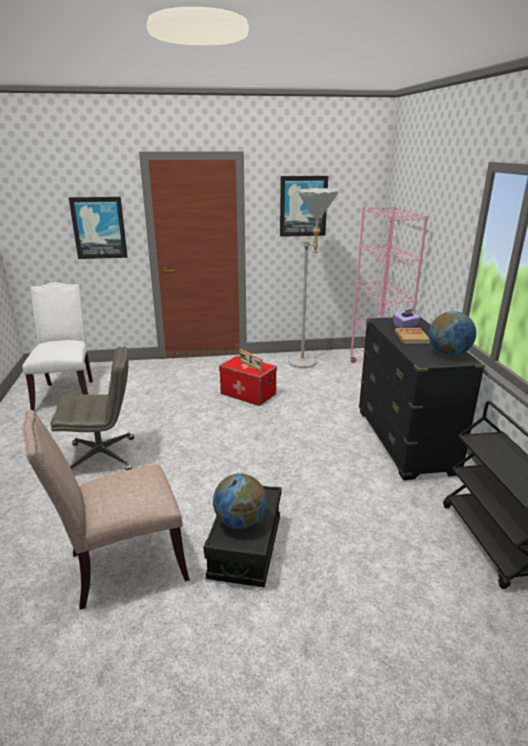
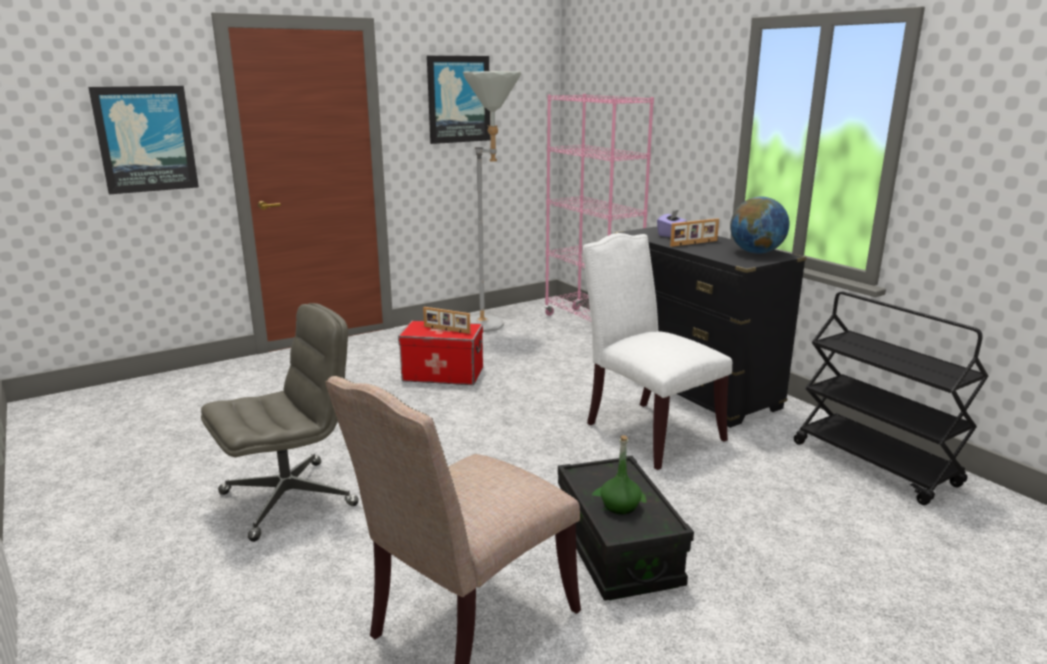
camera: 25 degrees left, 5 degrees down
white chair [22,283,93,411] -> white chair moved to [583,233,732,470]
globe [213,473,267,529] -> green bottle [600,435,642,514]
book [395,328,430,344] -> picture frame [670,218,719,247]

